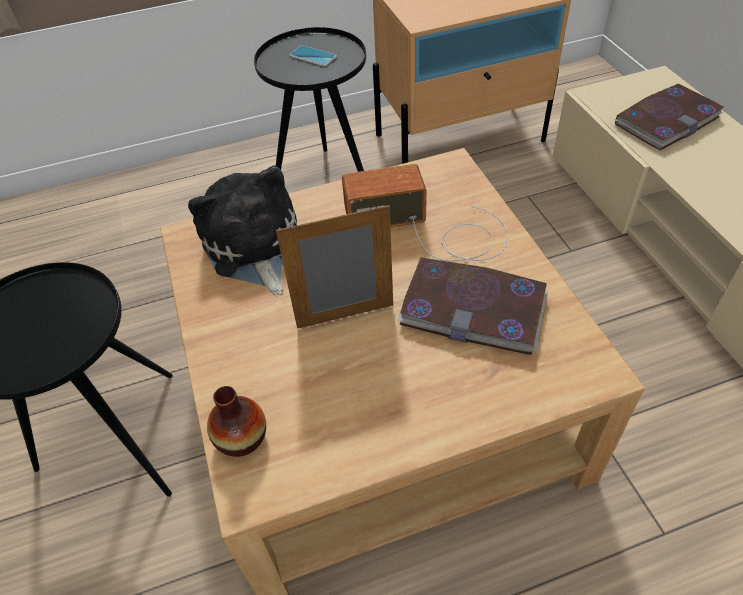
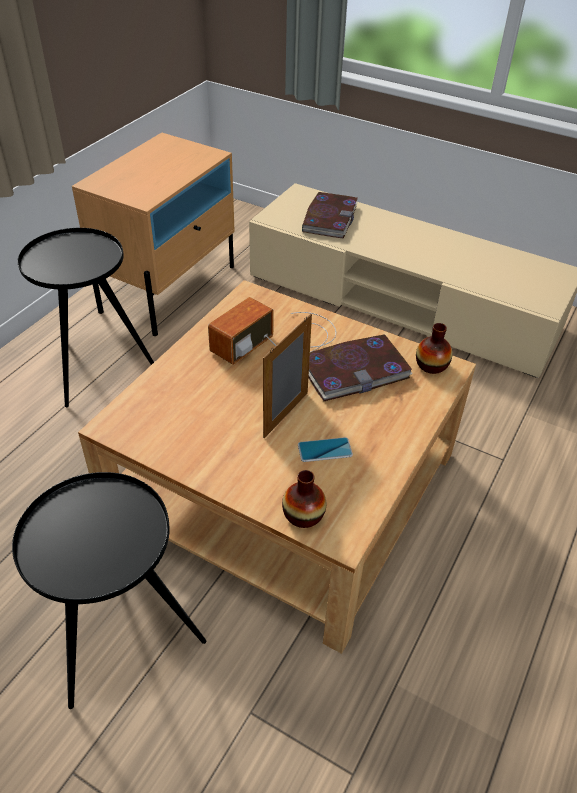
camera: 45 degrees left, 5 degrees down
plush toy [188,165,297,295] -> none
phone [289,45,337,66] -> phone moved to [298,437,353,462]
none -> vase [416,323,453,374]

